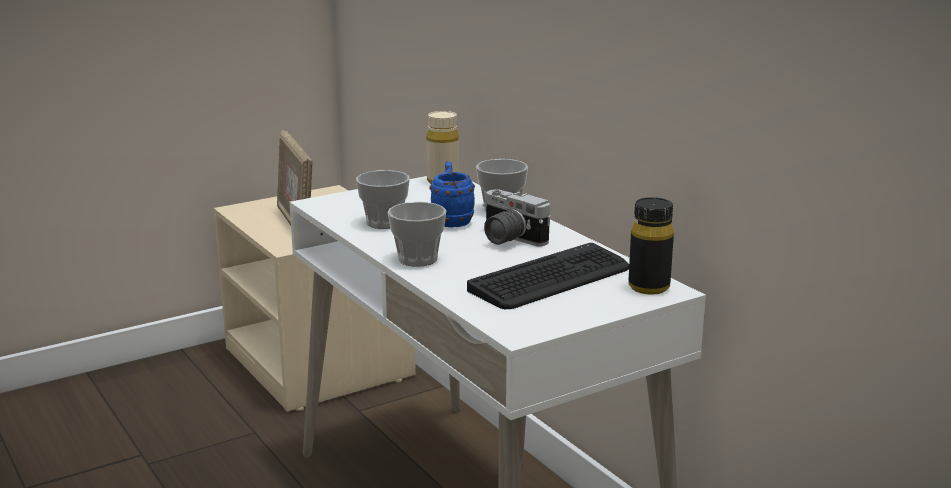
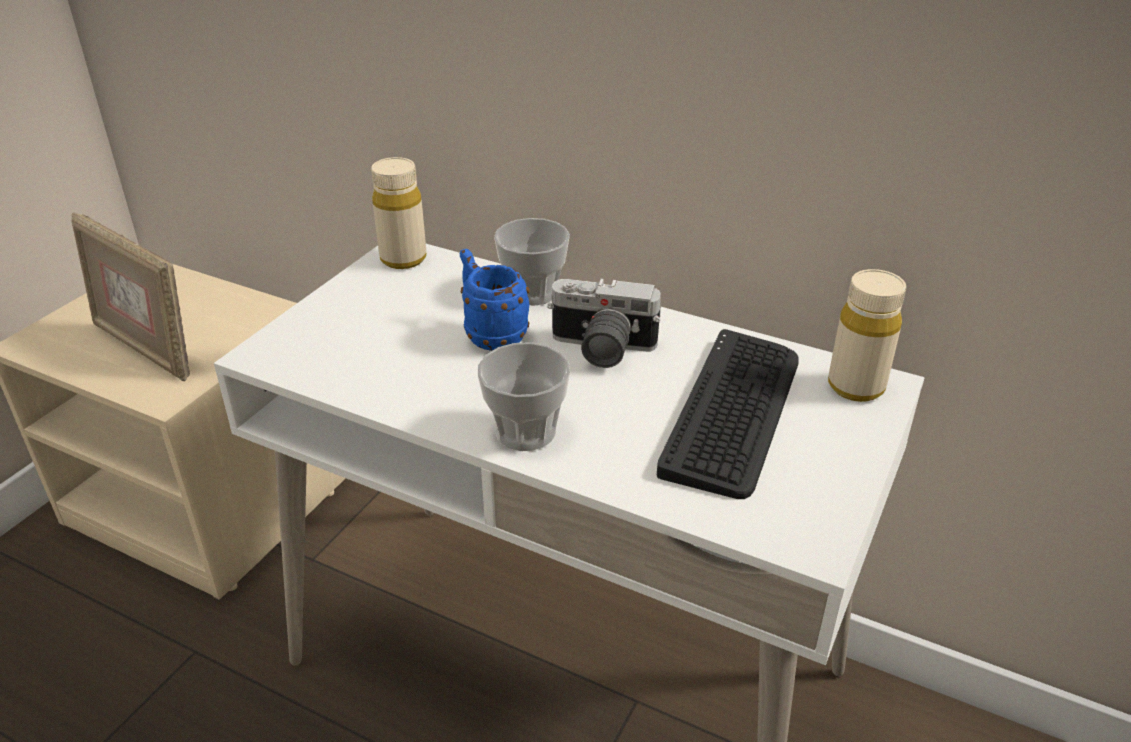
camera: 30 degrees left, 15 degrees up
cup [356,170,410,229] -> none
black bottle [629,197,674,295] -> beige bottle [828,269,906,402]

